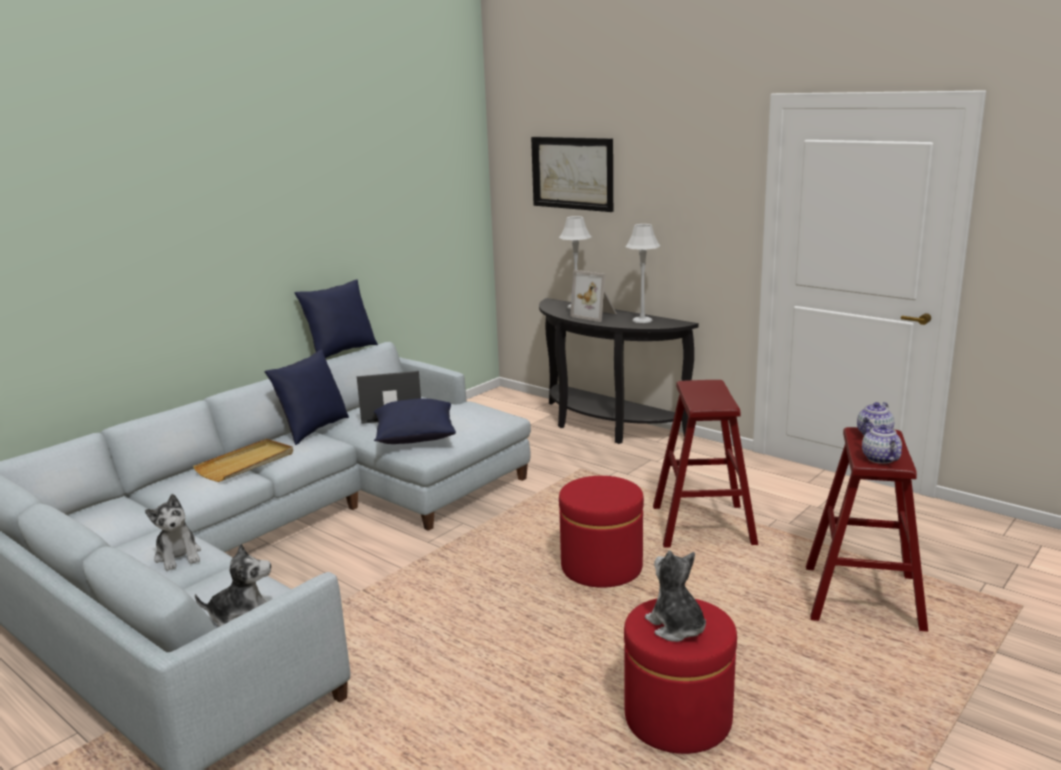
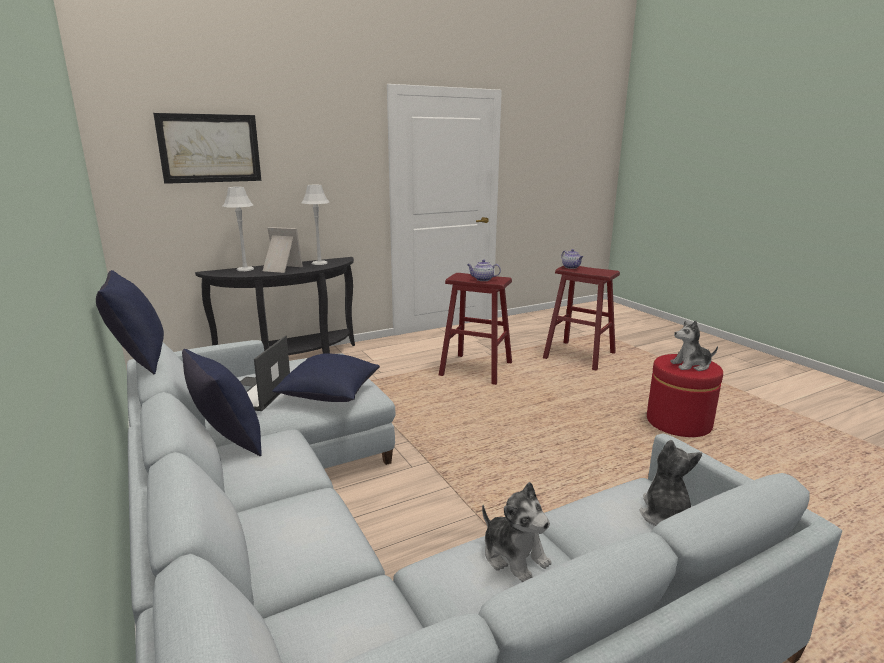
camera: 70 degrees left, 0 degrees up
plush toy [145,494,201,571] -> plush toy turned 60 degrees clockwise [482,482,551,582]
beige tray [193,439,293,482] -> none
red ottoman [559,476,644,588] -> none
picture frame [570,270,617,322] -> picture frame turned 135 degrees counterclockwise [263,227,303,273]
teapot [862,423,902,464] -> teapot moved to [467,260,501,281]

